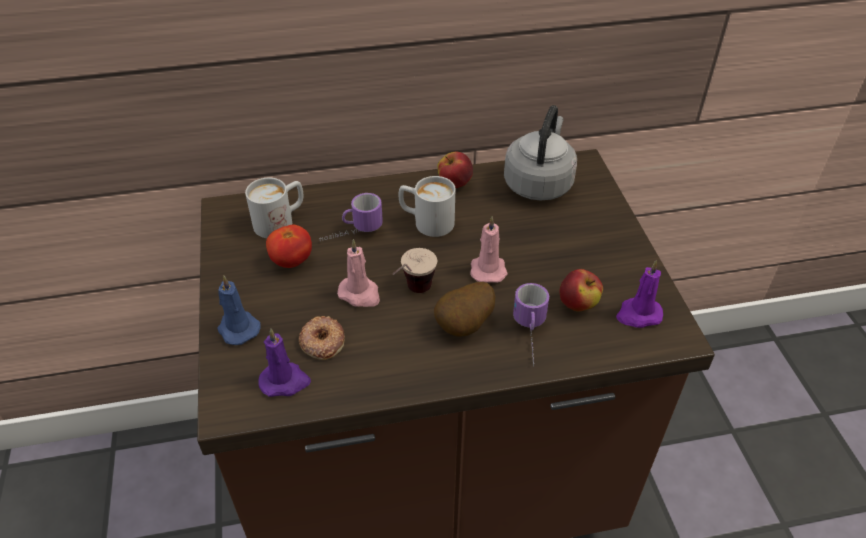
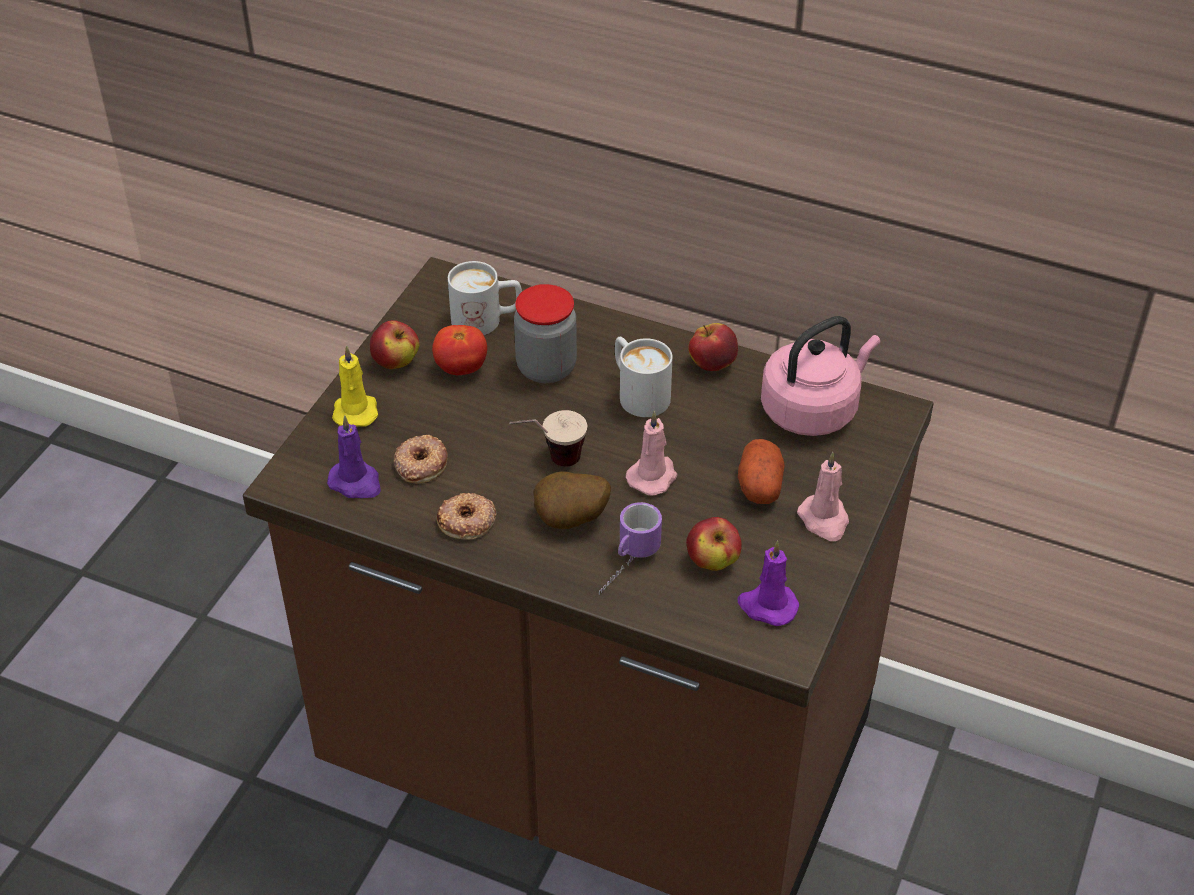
camera: 35 degrees right, 0 degrees up
blue candle [217,275,260,345] -> yellow candle [332,345,378,427]
mug [320,193,383,241] -> jar [514,284,577,383]
pink candle [337,239,380,307] -> pink candle moved to [797,452,849,541]
grey kettle [504,105,577,201] -> pink kettle [761,316,880,436]
none -> apple [370,320,420,369]
none -> donut [437,493,497,540]
none -> potato [738,439,785,504]

